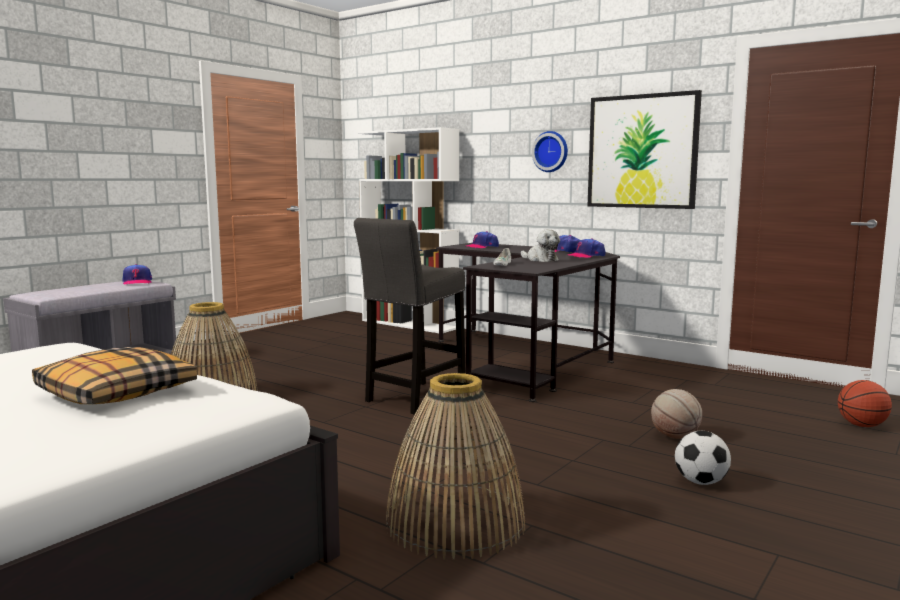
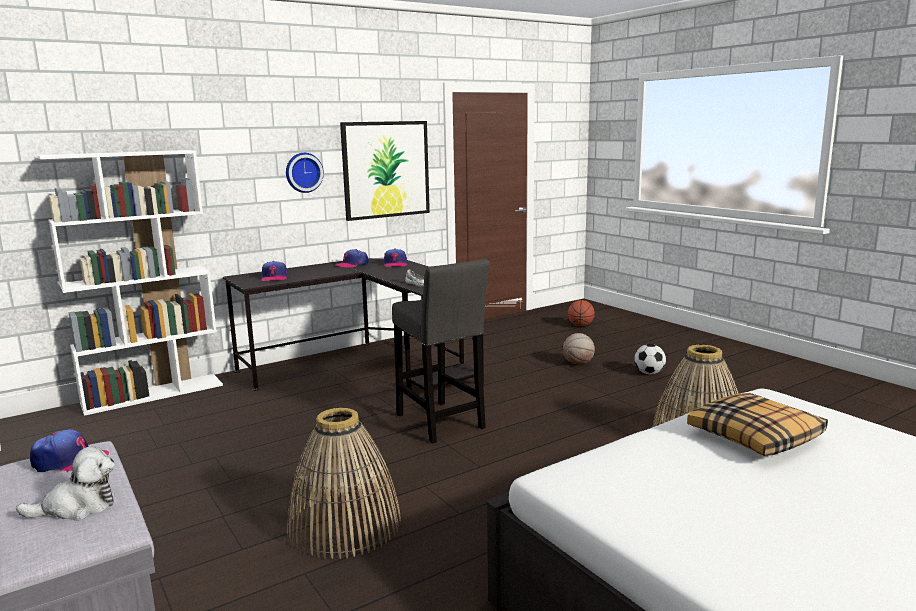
camera: 70 degrees left, 5 degrees up
plush toy [521,229,560,262] -> plush toy moved to [16,446,115,521]

